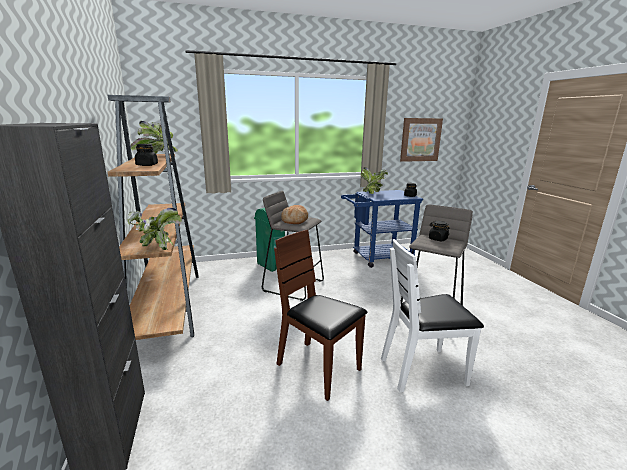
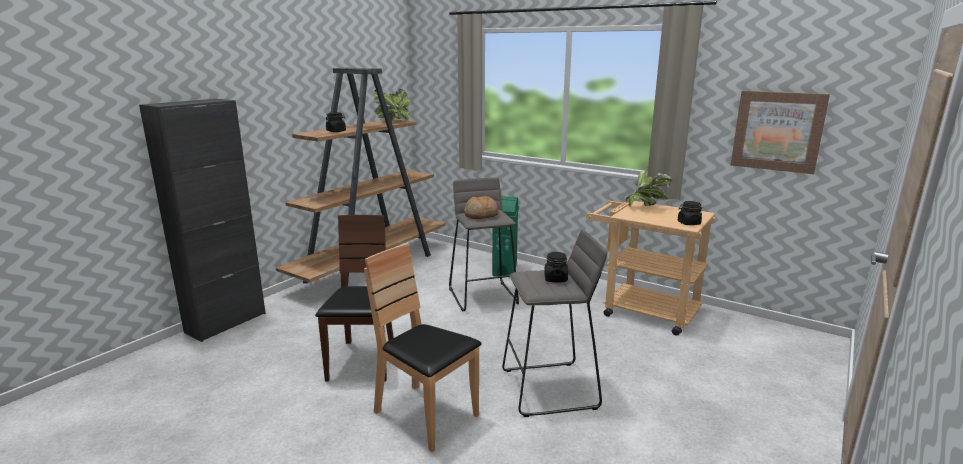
camera: 50 degrees right, 0 degrees up
potted plant [128,208,181,250] -> none
blue cart [341,190,423,268] -> beige cart [585,201,715,336]
white chair [381,239,484,392] -> brown chair [364,244,481,452]

